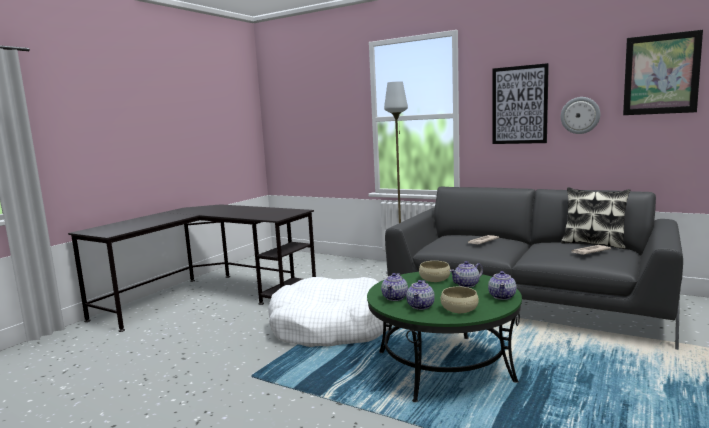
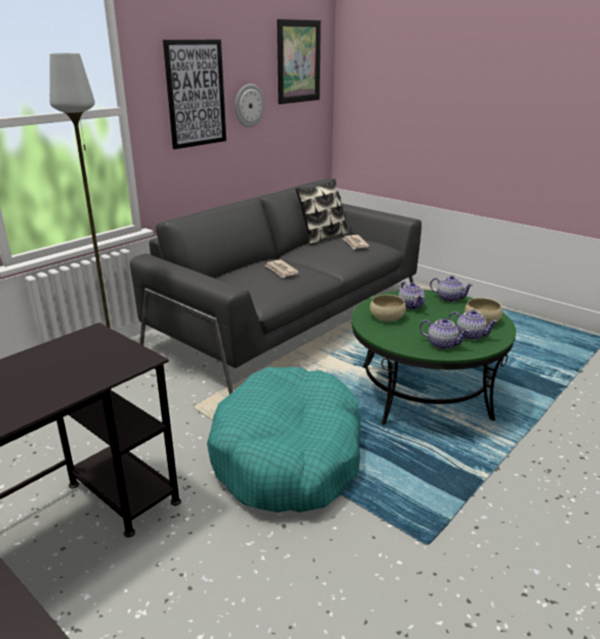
camera: 80 degrees left, 15 degrees up
white dog bed [268,277,389,347] -> turquoise dog bed [207,367,361,512]

